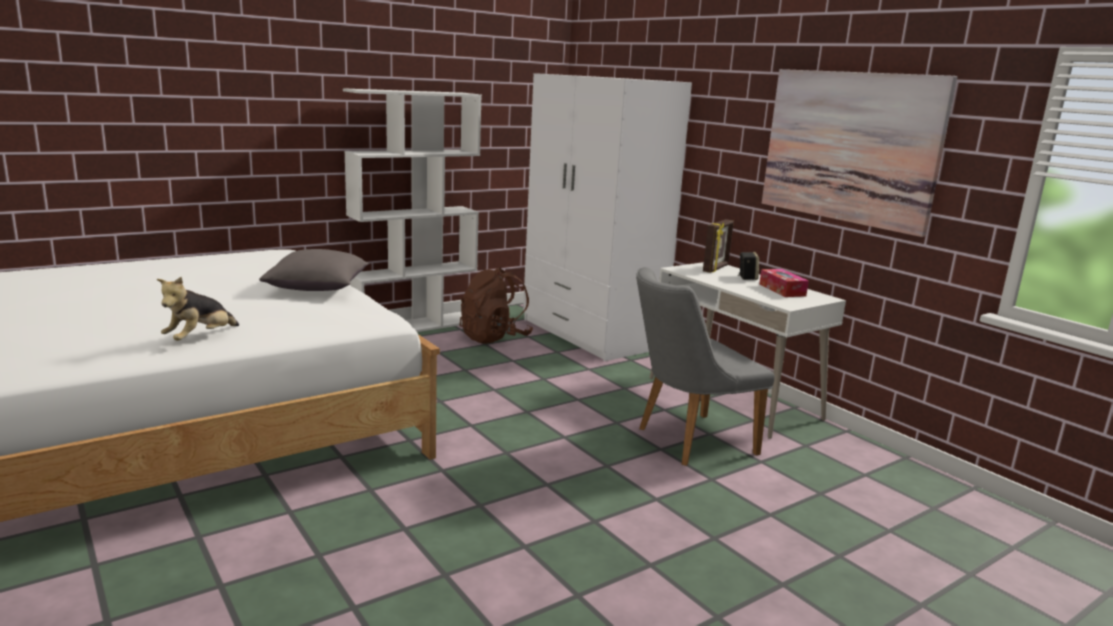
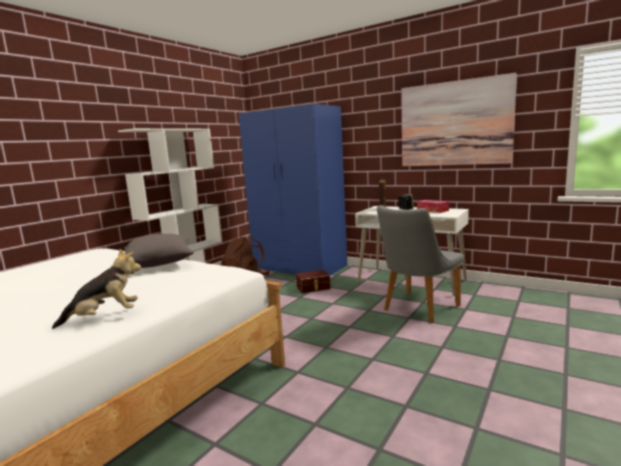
camera: 20 degrees left, 5 degrees down
plush toy [157,277,239,340] -> plush toy turned 120 degrees counterclockwise [52,249,141,329]
white wardrobe [523,73,692,361] -> blue wardrobe [239,104,347,275]
none -> brown storage box [296,270,331,293]

